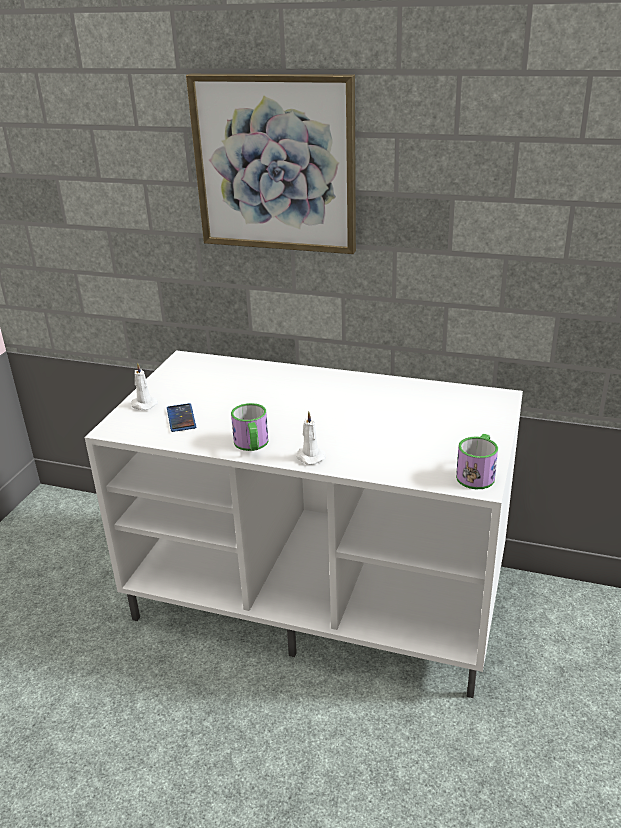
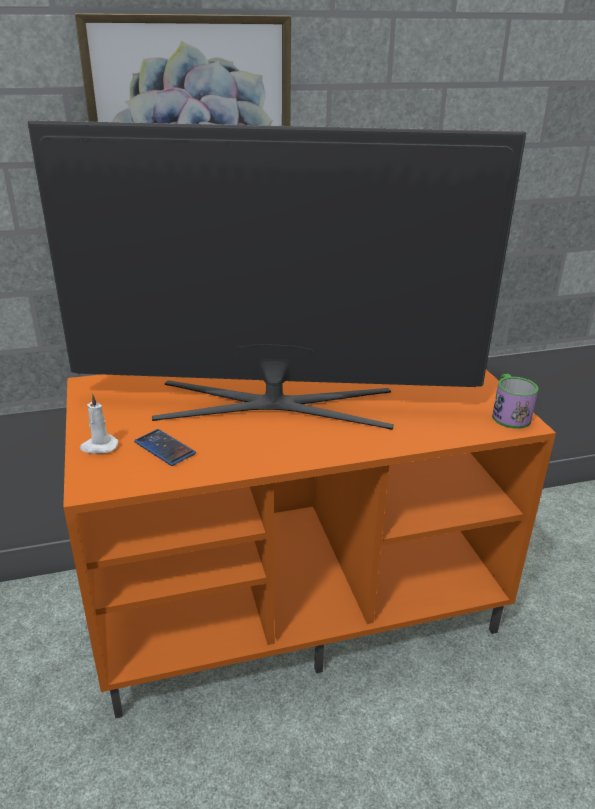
camera: 35 degrees left, 0 degrees up
white tv stand [85,350,523,698] -> orange tv stand [63,369,556,718]
mug [231,403,268,451] -> none
white candle [296,412,326,465] -> none
none -> television [28,120,526,430]

